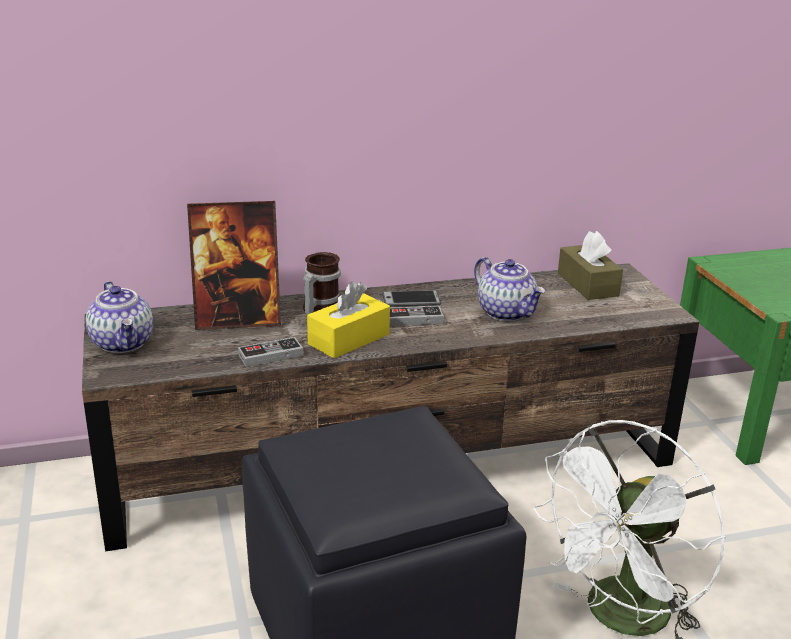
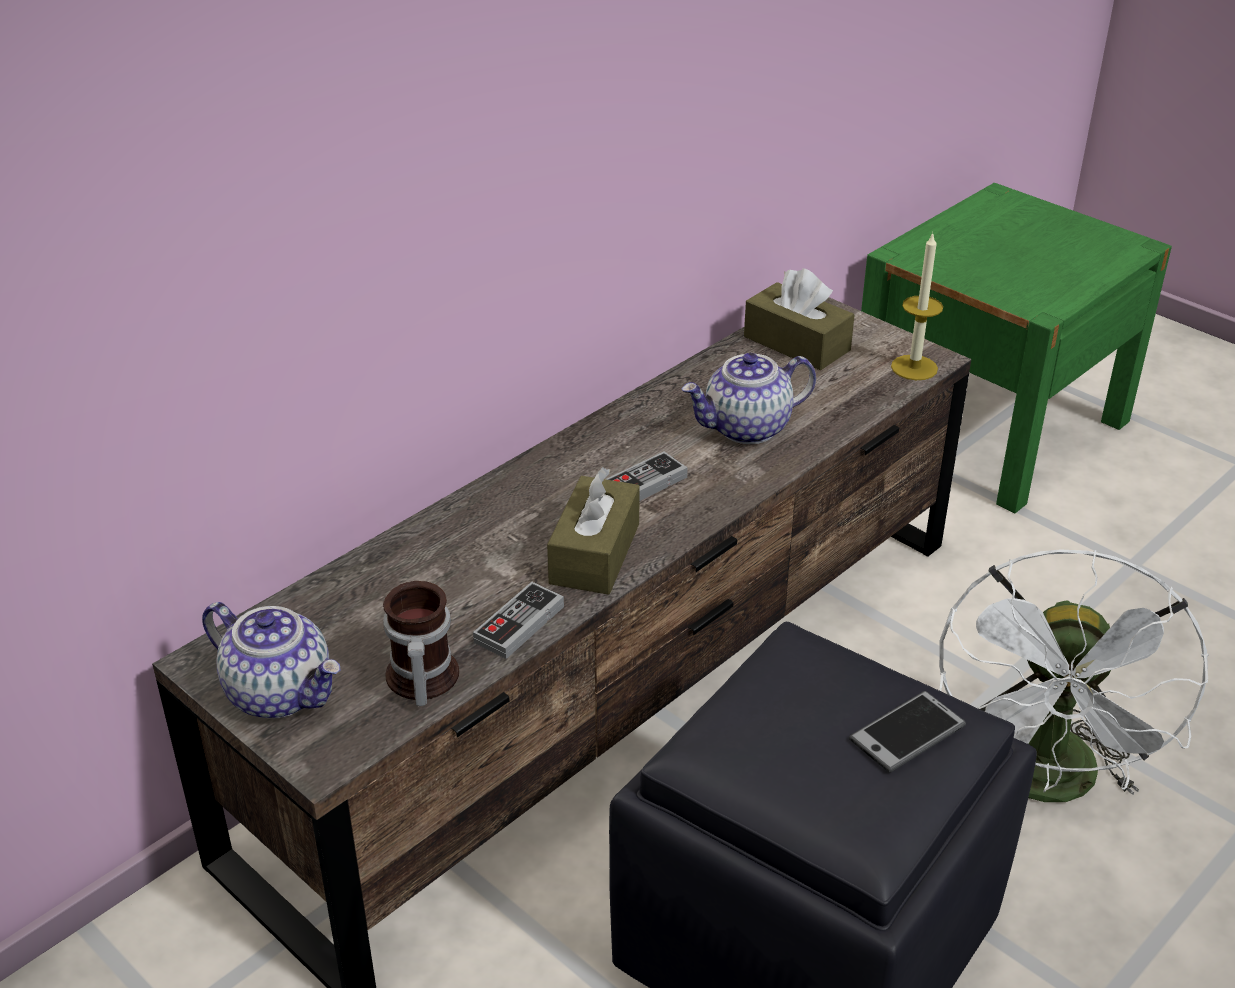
camera: 30 degrees left, 10 degrees up
picture frame [187,201,281,330] -> none
mug [303,252,341,314] -> mug moved to [383,581,459,706]
yellow tissue box [307,281,390,358] -> brown tissue box [547,467,640,595]
phone [382,290,441,307] -> phone moved to [849,691,966,773]
teapot [474,257,545,321] -> teapot turned 135 degrees clockwise [681,353,816,444]
none -> candle [891,232,943,380]

